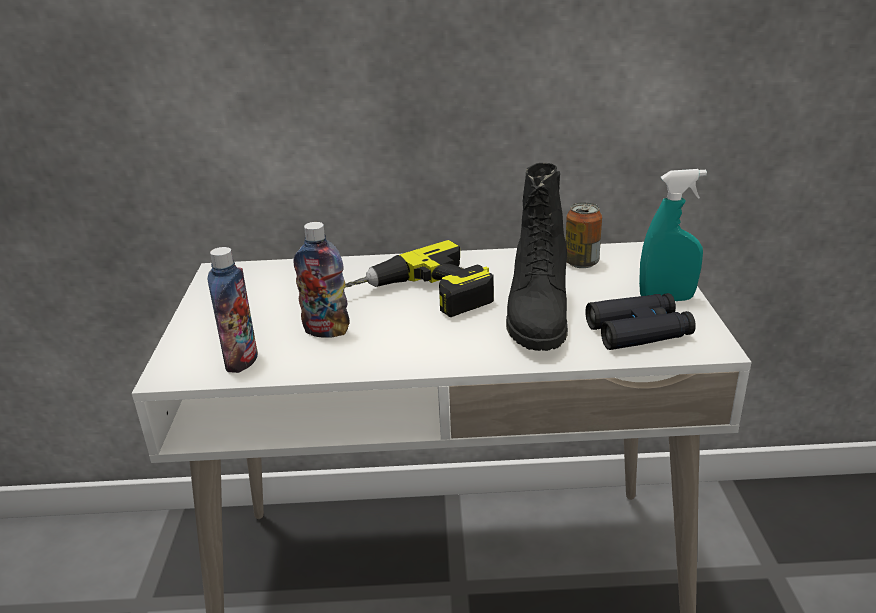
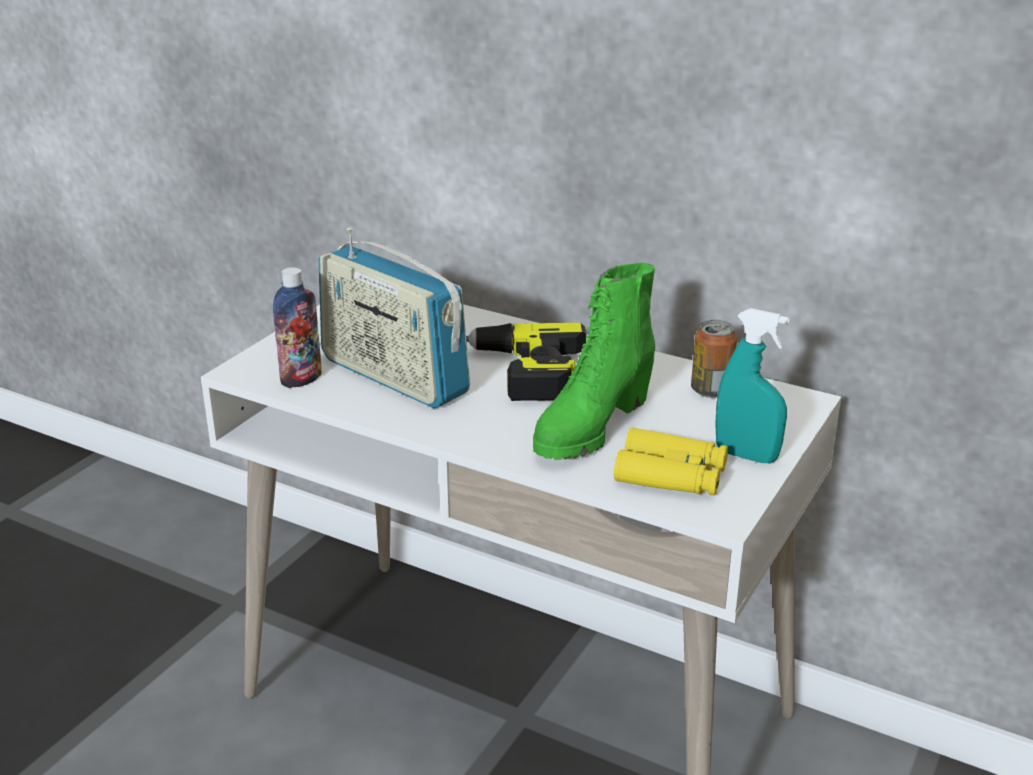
camera: 30 degrees right, 0 degrees up
bottle [294,222,349,338] -> radio [319,227,470,409]
black boot [506,163,568,351] -> green boot [533,263,655,460]
black binoculars [585,293,696,350] -> yellow binoculars [614,428,728,495]

